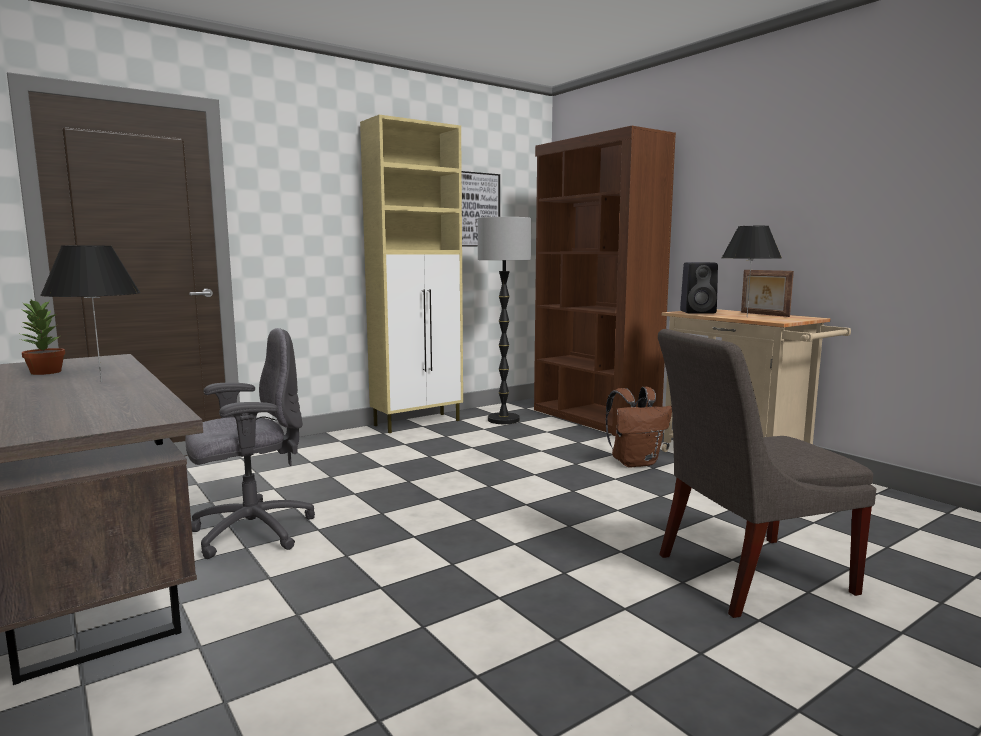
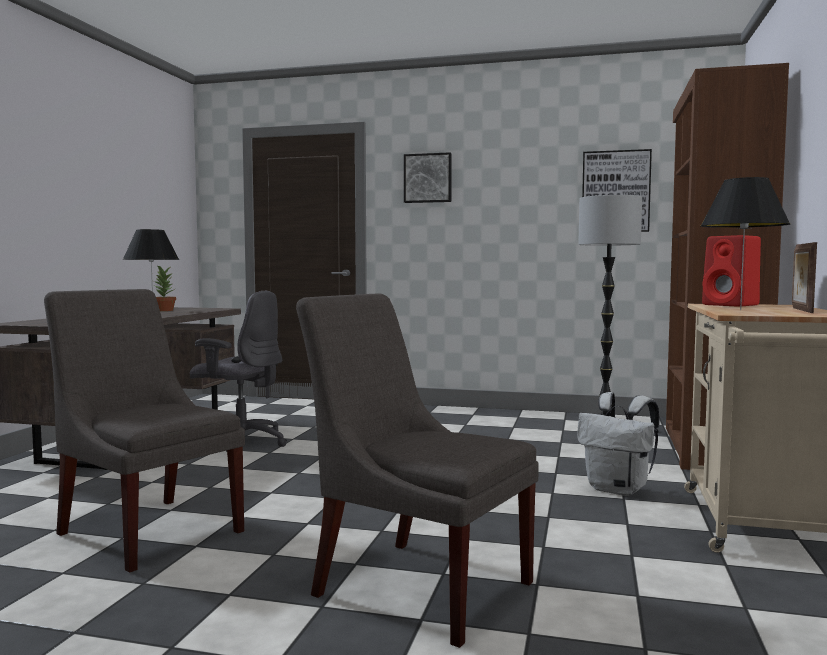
camera: 50 degrees right, 5 degrees down
beige cabinet [360,115,463,433] -> none
brown backpack [605,387,672,468] -> white backpack [577,392,659,496]
black speaker [680,262,718,314] -> red speaker [702,235,761,307]
none -> grey chair [44,289,245,573]
none -> picture [404,152,452,203]

